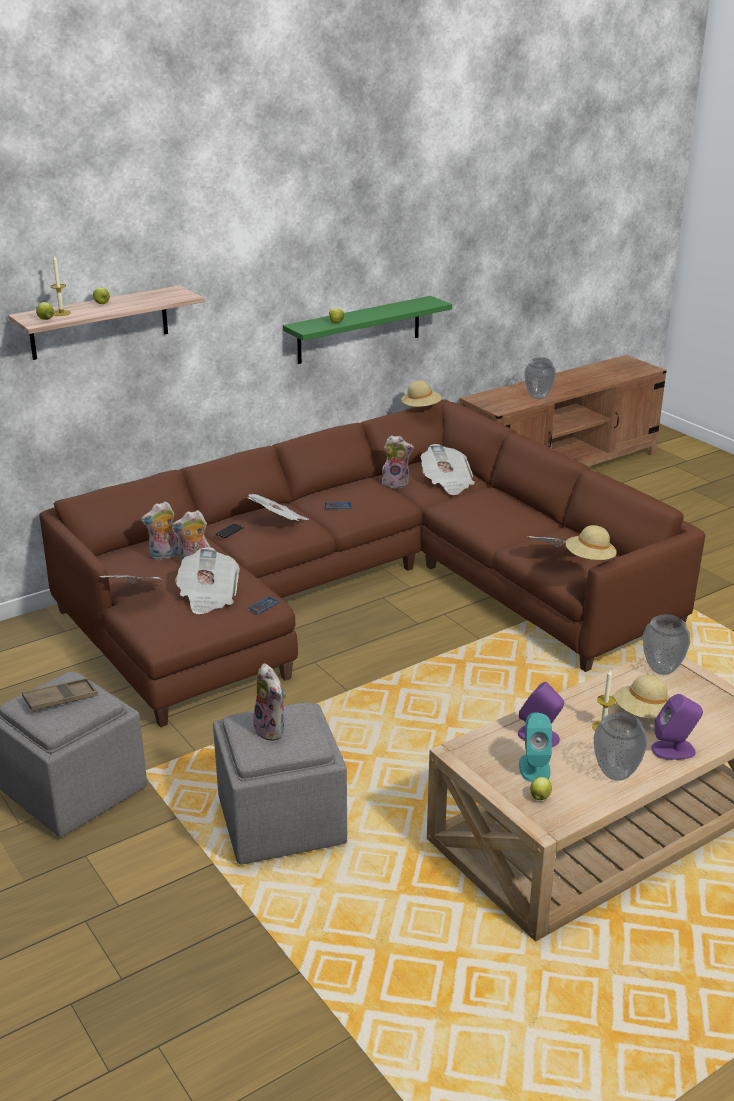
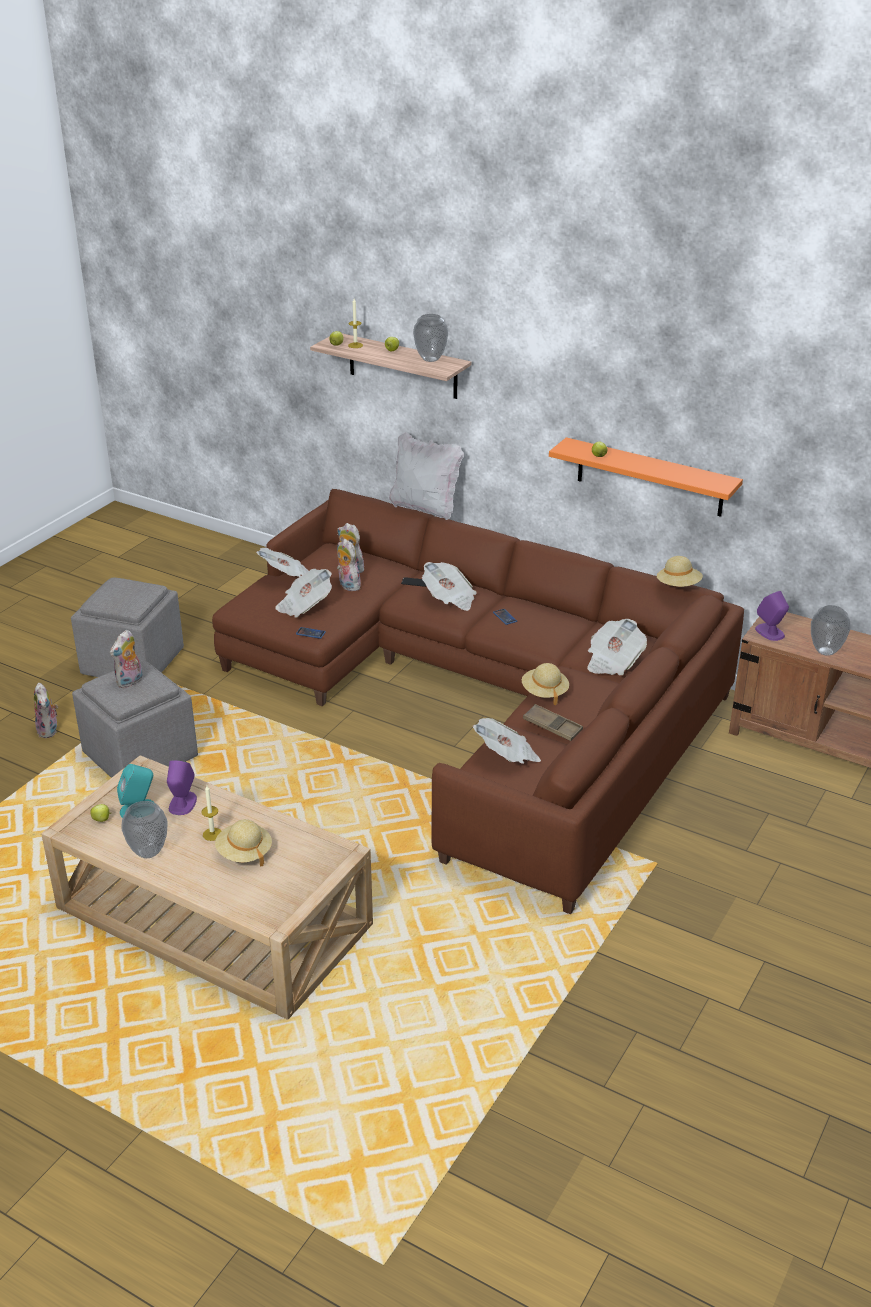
camera: 65 degrees right, 5 degrees up
brown tray [22,678,98,711] -> brown tray moved to [523,704,583,741]
green shelf [283,296,452,364] -> orange shelf [549,437,743,517]
plush toy [382,435,414,488] -> plush toy moved to [34,683,58,738]
beige hat [566,525,617,560] -> beige hat moved to [522,663,569,705]
vase [643,614,690,675] -> vase moved to [413,314,448,362]
purple speaker [651,694,703,760] -> purple speaker moved to [755,591,789,641]
none -> white pillow [389,432,464,520]

